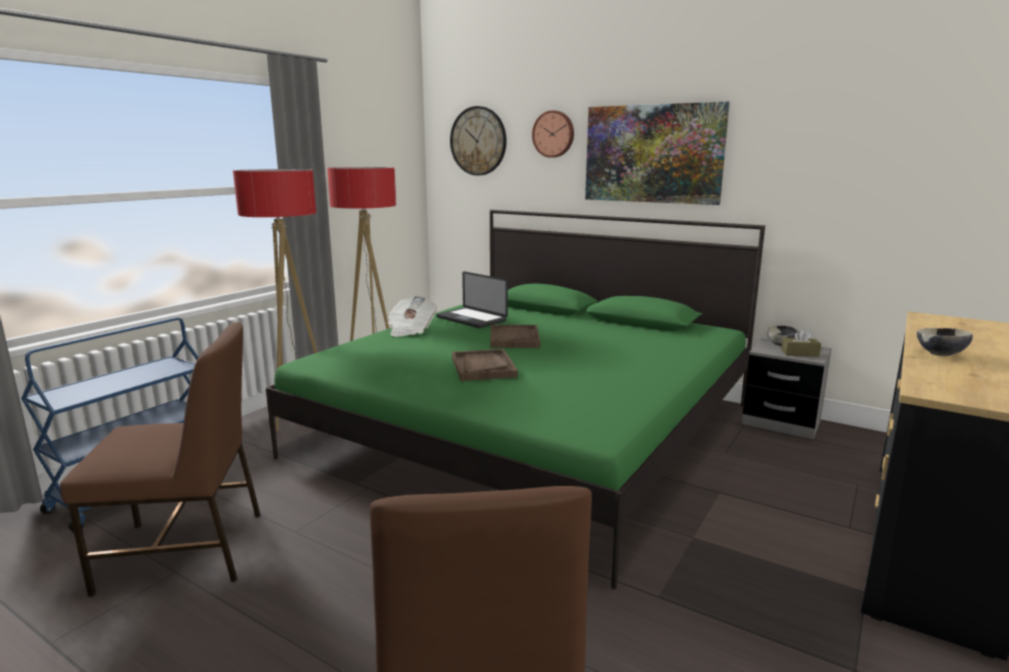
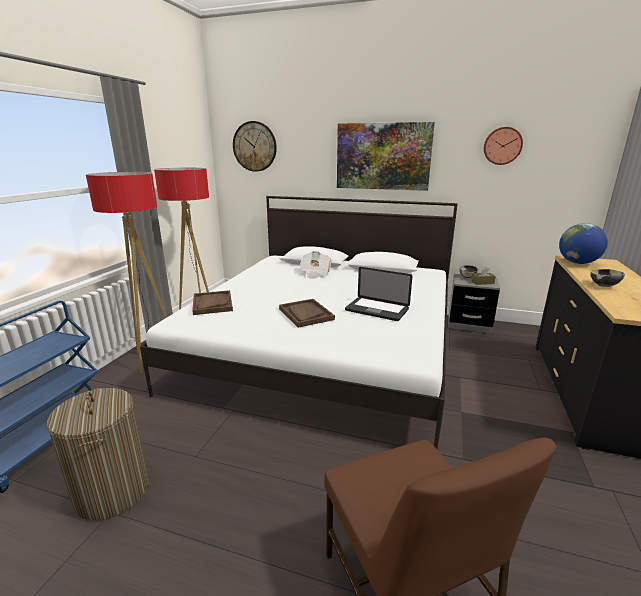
camera: 15 degrees left, 5 degrees up
brown chair [60,322,261,597] -> laundry basket [47,388,149,521]
green bed [266,210,765,589] -> white bed [140,196,458,450]
newspaper [388,296,438,337] -> newspaper moved to [300,251,332,279]
laptop [436,271,508,328] -> laptop moved to [345,267,412,321]
brown tray [490,325,540,348] -> brown tray moved to [192,290,233,315]
wall clock [532,110,574,158] -> wall clock moved to [484,127,523,165]
none -> globe [559,223,608,264]

